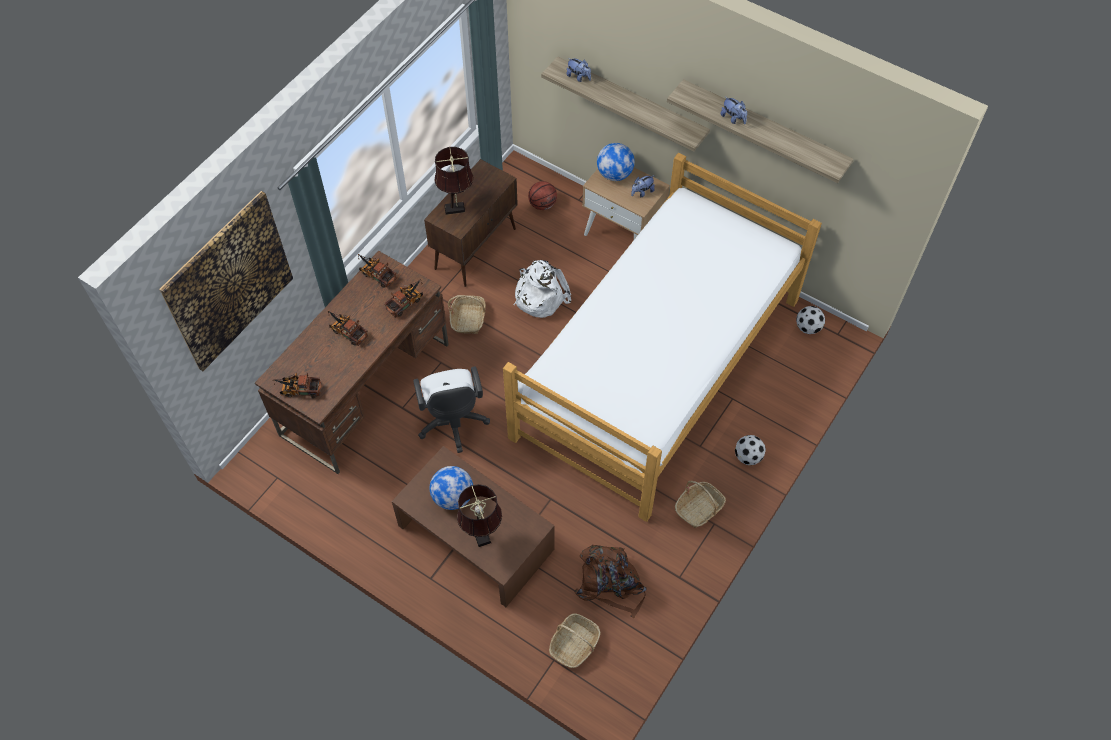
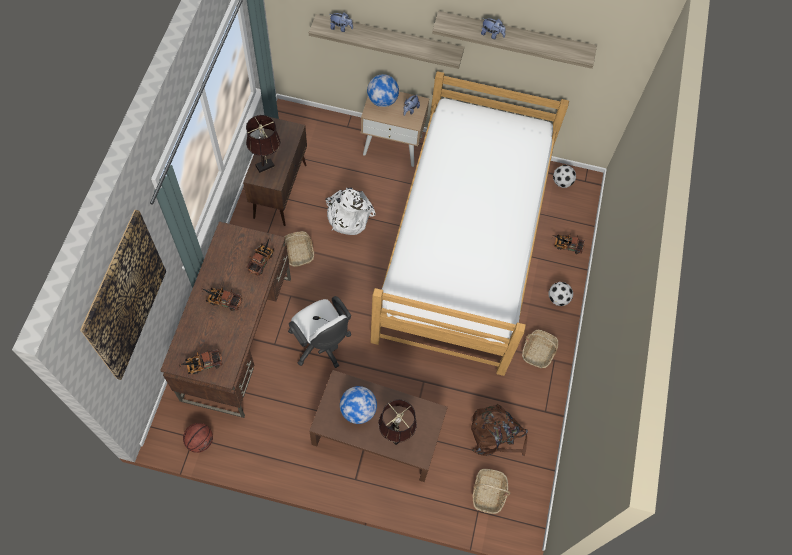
camera: 25 degrees left, 5 degrees up
toy truck [358,254,397,288] -> toy truck moved to [552,234,585,254]
basketball [528,181,557,210] -> basketball moved to [183,423,213,453]

